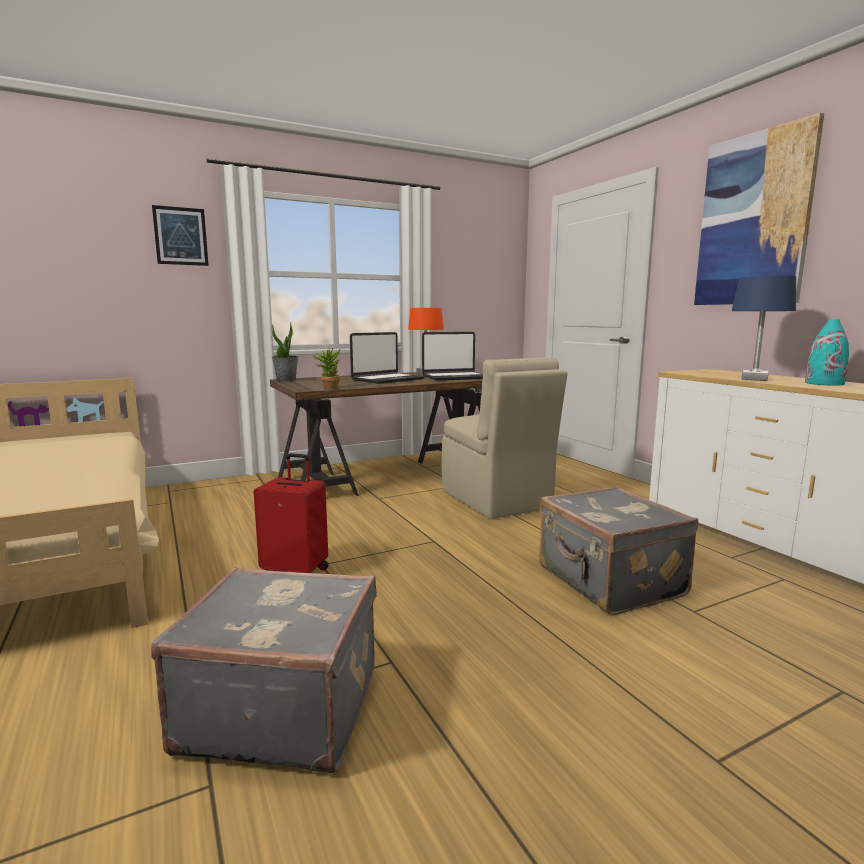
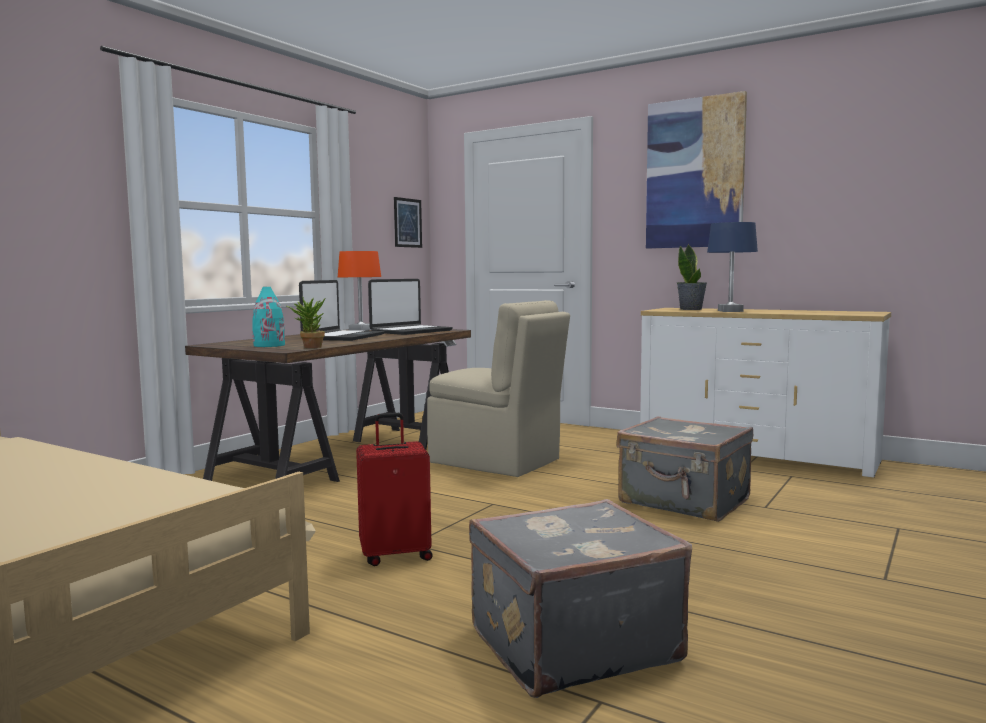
camera: 30 degrees left, 5 degrees down
picture [152,205,209,266] -> picture moved to [394,197,422,248]
potted plant [272,323,298,381] -> potted plant moved to [677,244,707,310]
turquoise vase [805,319,849,386] -> turquoise vase moved to [253,287,285,347]

